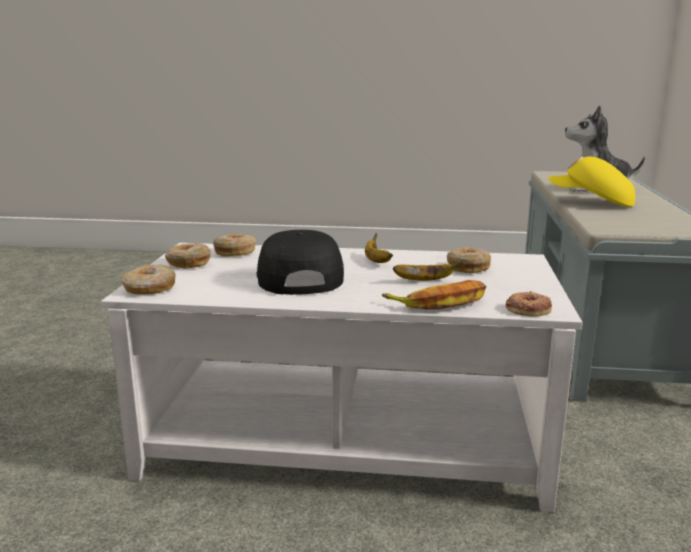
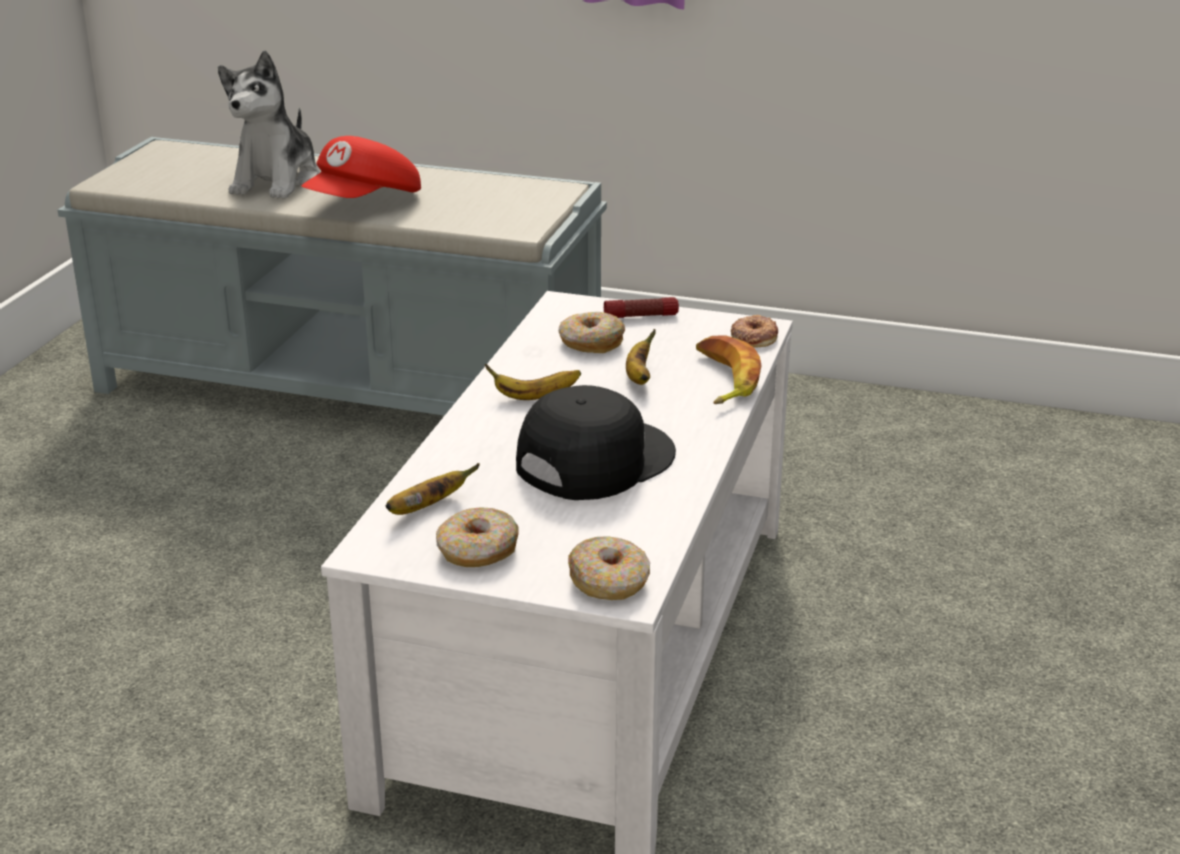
camera: 80 degrees left, 10 degrees up
donut [213,234,256,257] -> banana [386,463,480,515]
black cap [256,230,344,295] -> black cap turned 135 degrees clockwise [516,385,676,500]
yellow cap [548,156,635,207] -> red cap [301,136,421,198]
none -> flashlight [604,297,679,318]

